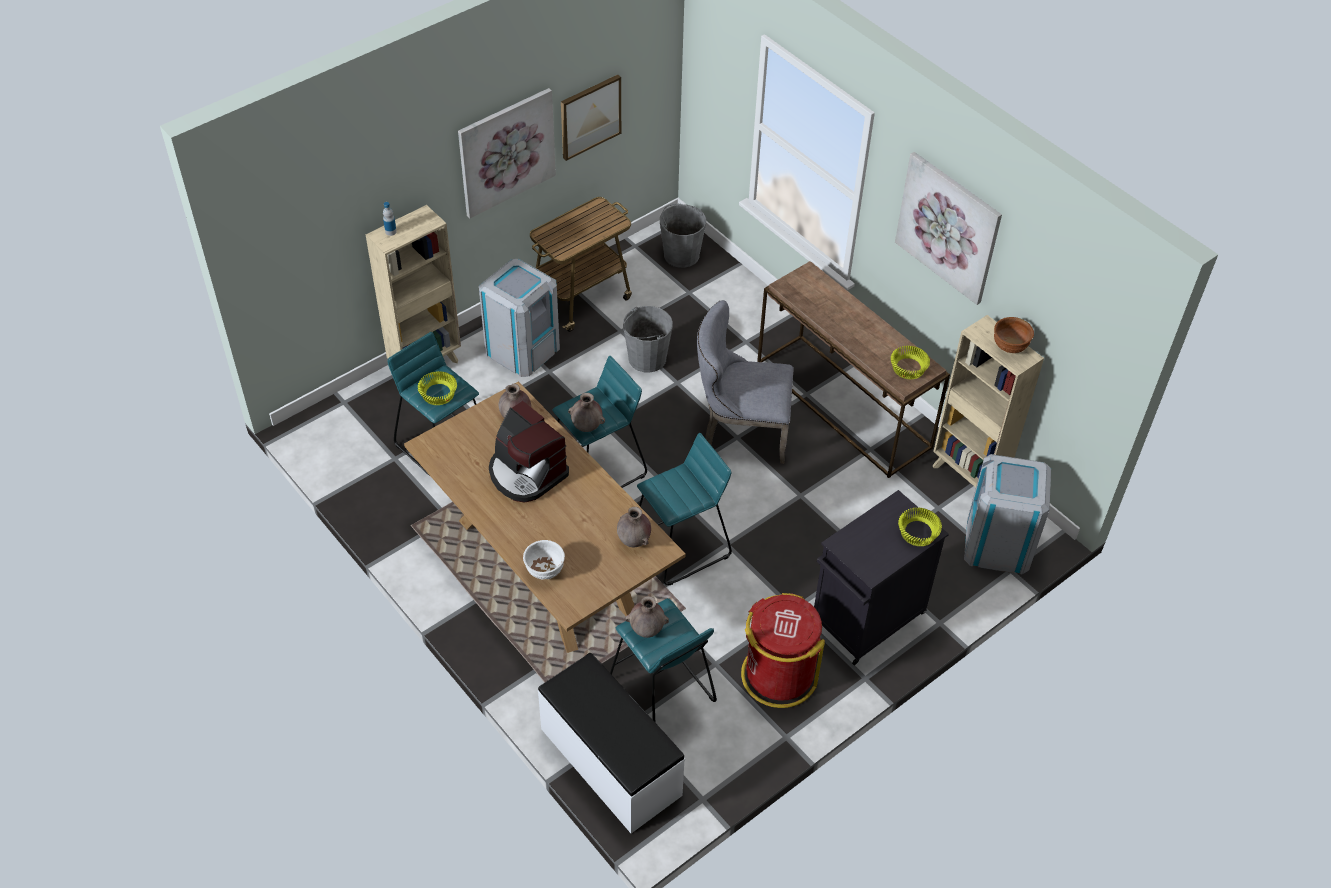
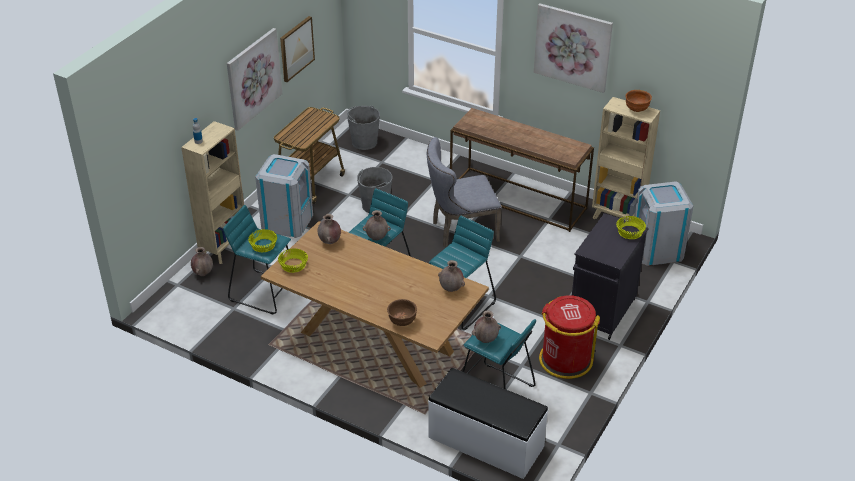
camera: 20 degrees left, 10 degrees down
coffee machine [489,401,569,503] -> none
white bowl [523,540,565,580] -> brown bowl [387,299,417,326]
yellow bowl [891,346,930,379] -> yellow bowl moved to [278,249,308,273]
none -> brown vase [191,247,213,276]

